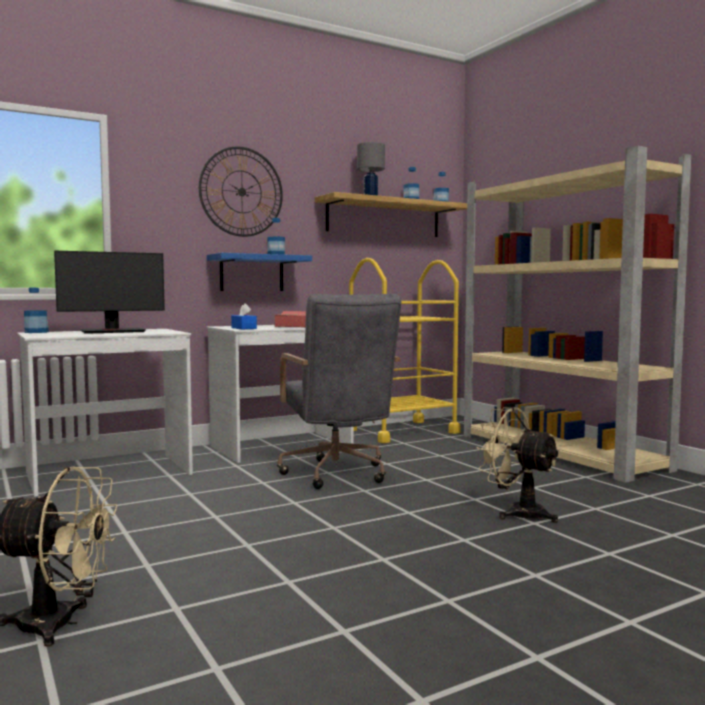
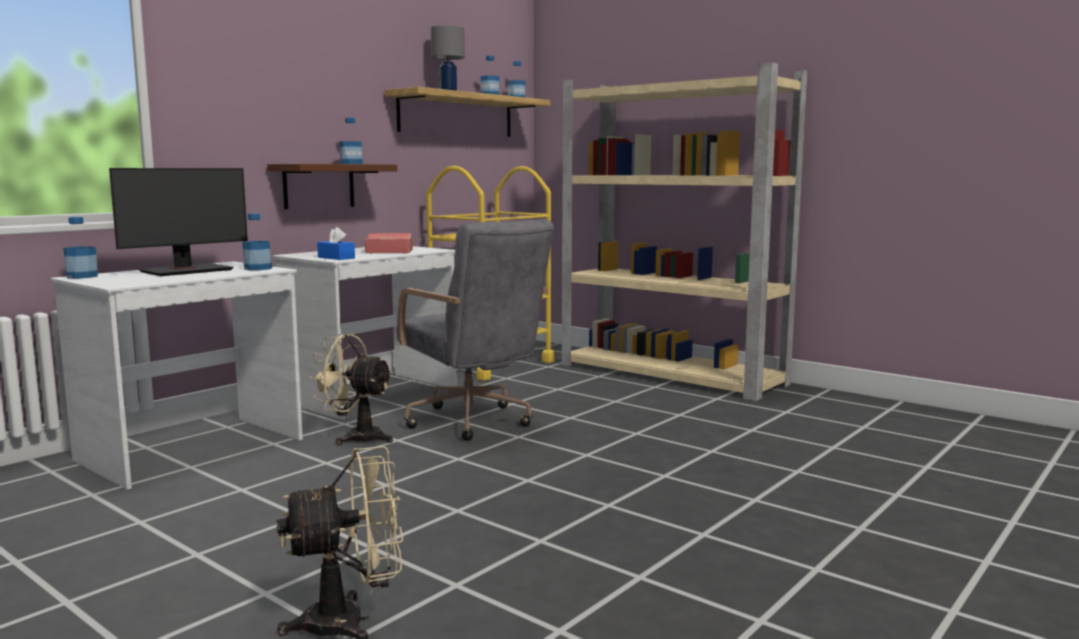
camera: 20 degrees left, 5 degrees up
wall clock [199,146,283,237] -> none
blue shelf [207,253,312,291] -> brown shelf [267,164,397,209]
beige fan [477,407,560,523] -> beige fan moved to [309,334,393,445]
none -> bottle [243,213,272,270]

